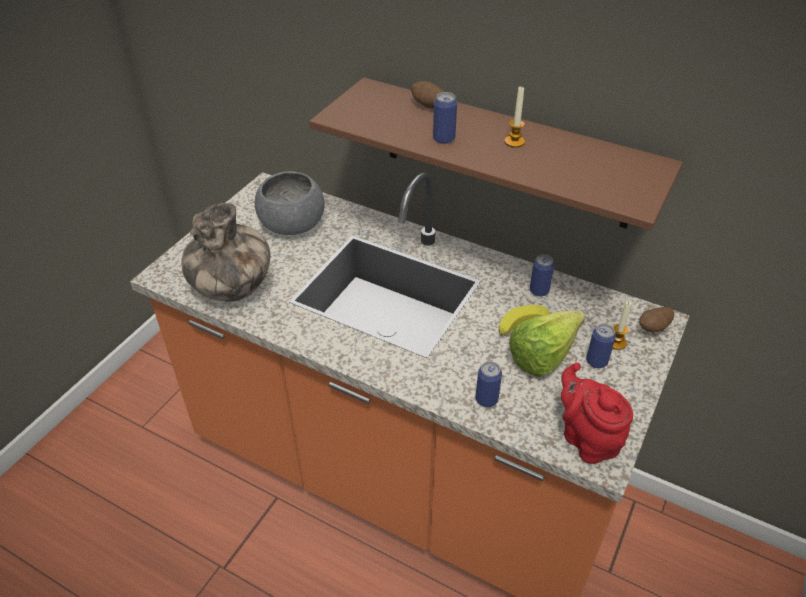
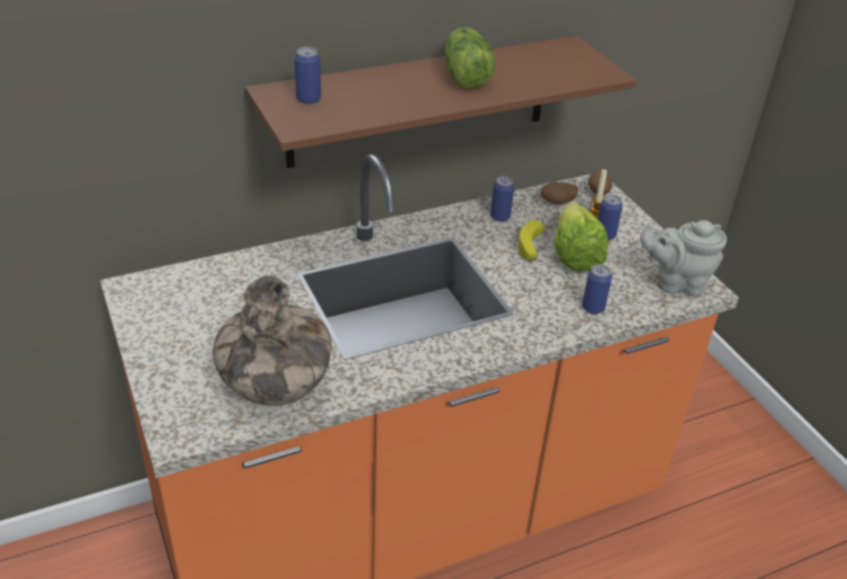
camera: 55 degrees left, 5 degrees down
grey bowl [254,171,325,235] -> none
potato [411,81,444,109] -> potato moved to [541,182,579,205]
can [433,92,457,144] -> can moved to [294,47,321,104]
candle [504,86,525,148] -> lettuce [445,27,496,89]
red teapot [561,362,633,464] -> grey teapot [640,220,727,297]

